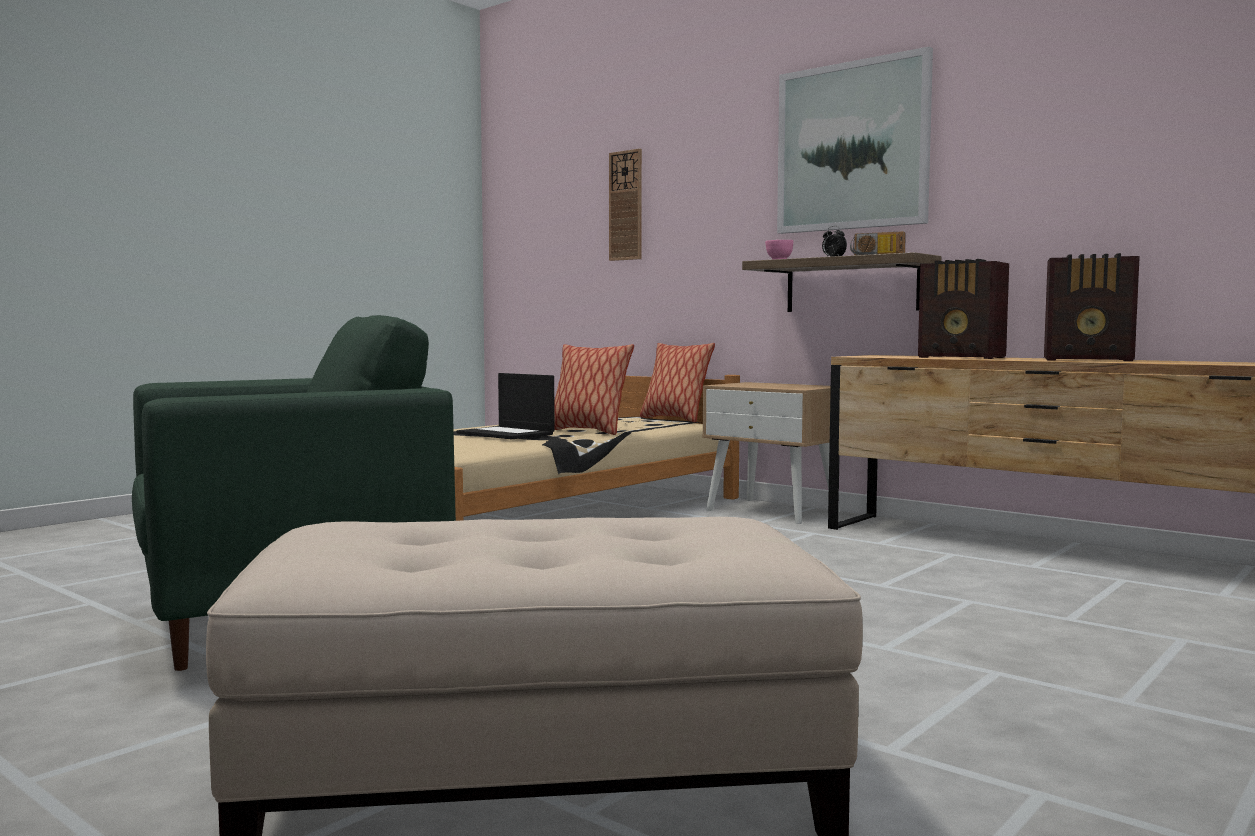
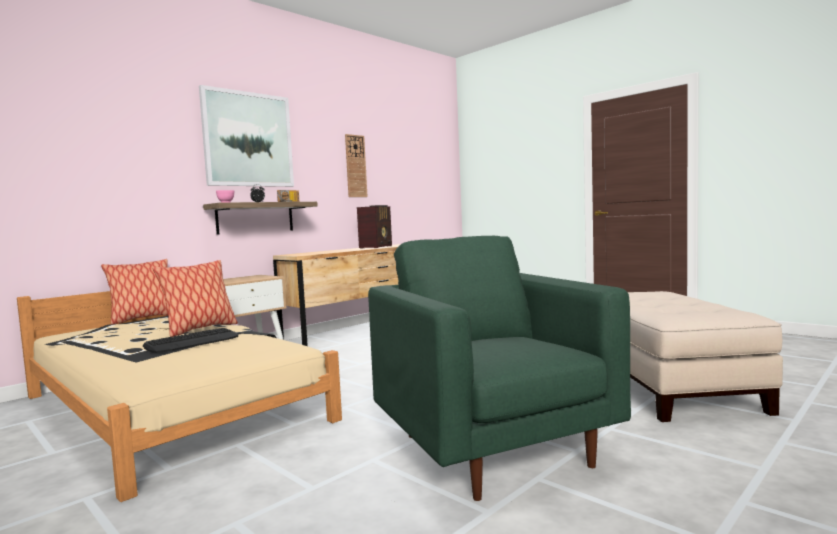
camera: 85 degrees left, 0 degrees up
laptop [457,373,555,439] -> keyboard [143,328,238,353]
wall clock [609,148,642,261] -> wall clock moved to [345,134,368,197]
radio [918,259,1009,359] -> none

